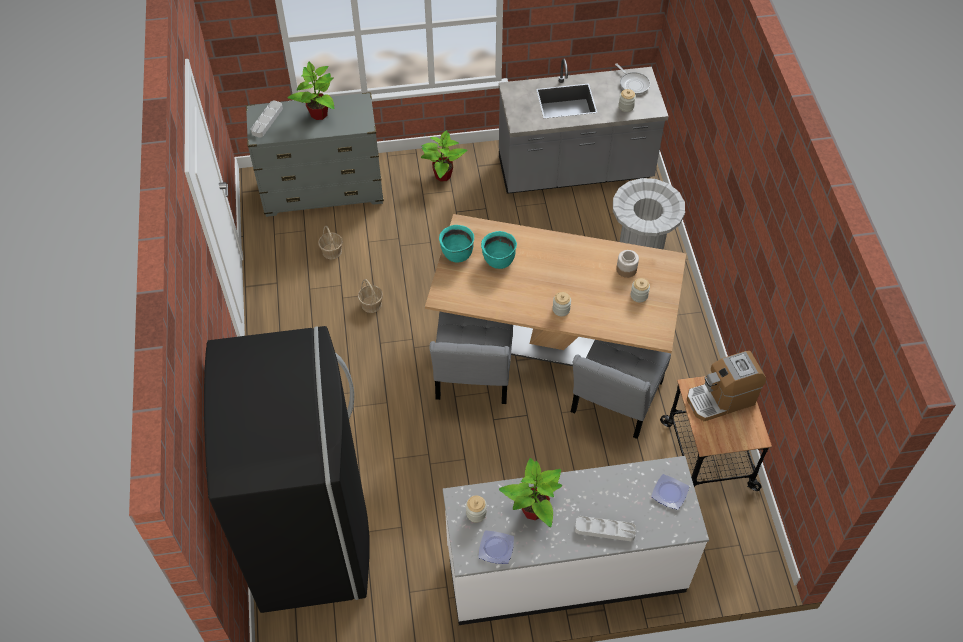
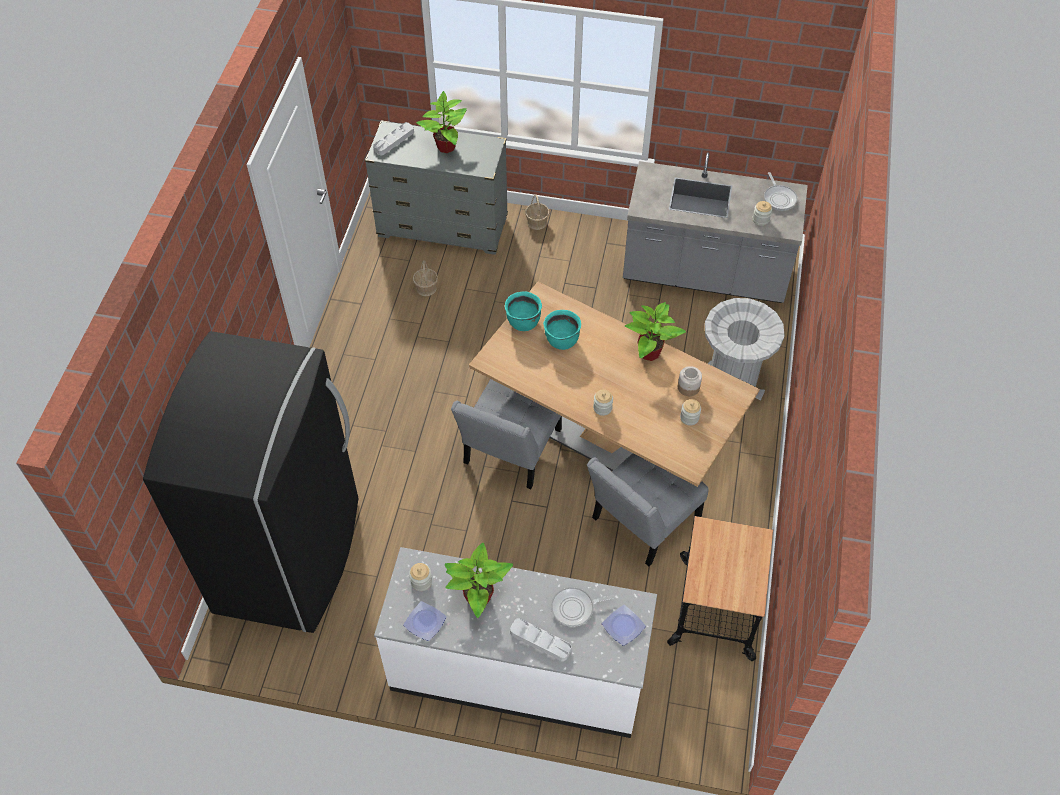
camera: 20 degrees right, 0 degrees up
basket [358,279,383,313] -> basket moved to [525,194,549,230]
potted plant [420,130,467,181] -> potted plant moved to [625,302,686,361]
coffee machine [687,351,766,421] -> none
none -> frying pan [551,587,615,627]

